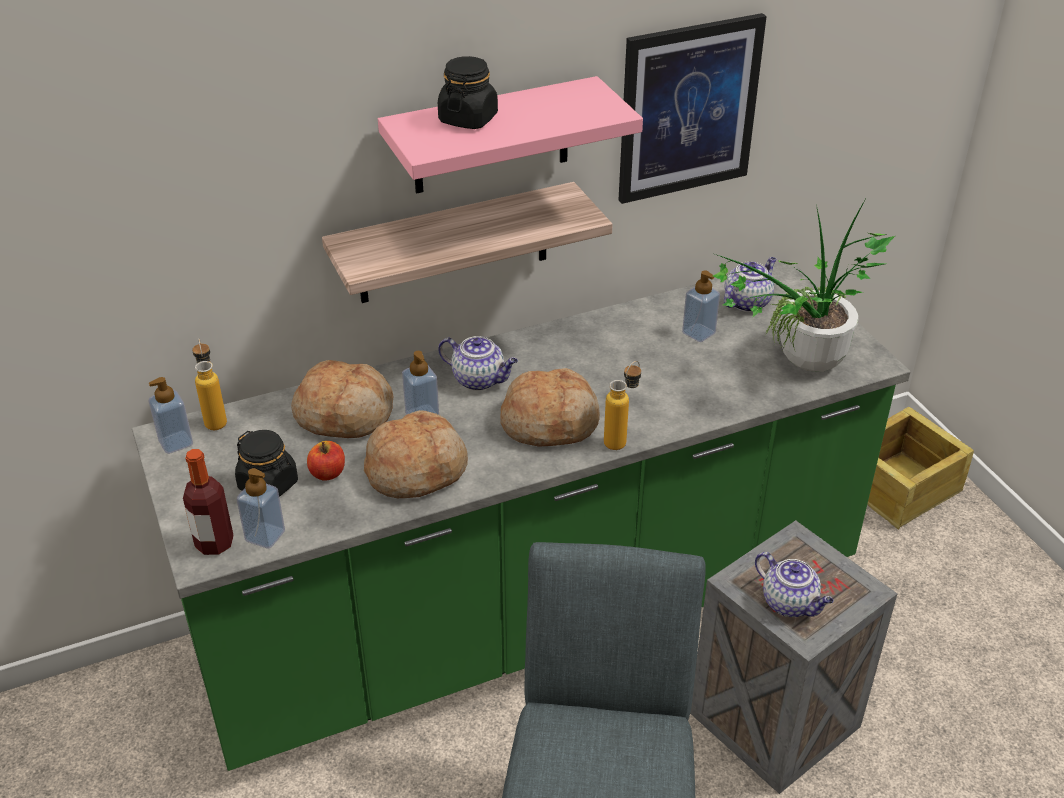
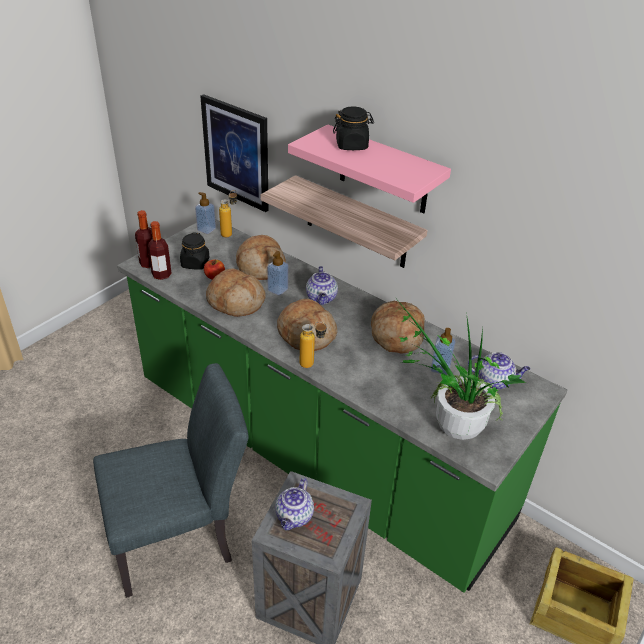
camera: 60 degrees right, 0 degrees up
soap dispenser [237,468,285,549] -> bottle [148,221,172,280]
picture [619,13,767,204] -> picture moved to [200,94,269,212]
none -> bread [371,301,425,354]

